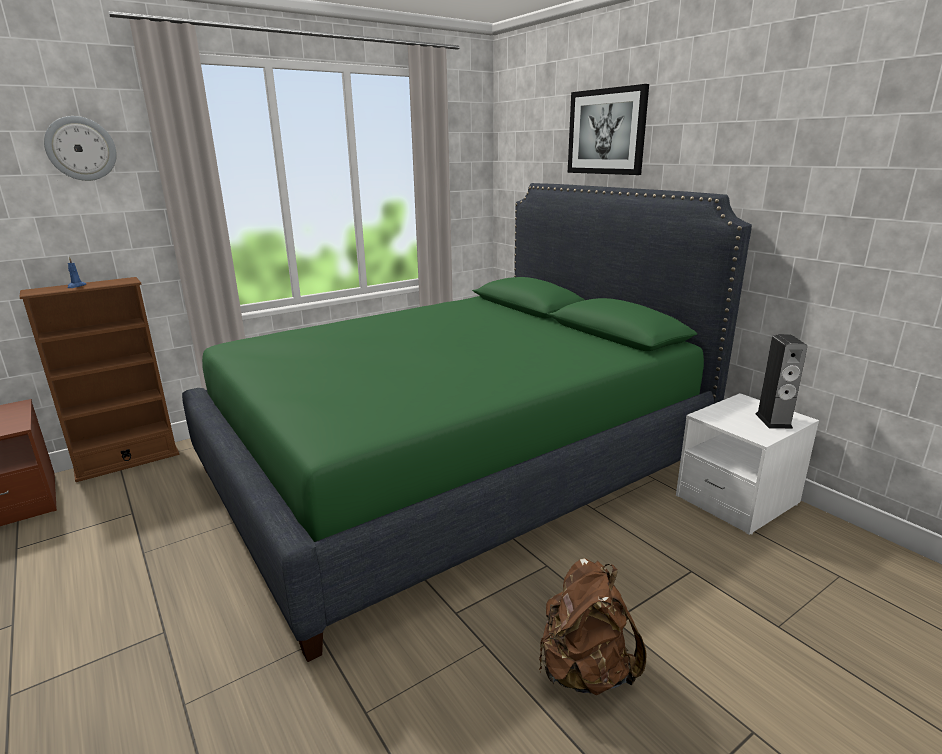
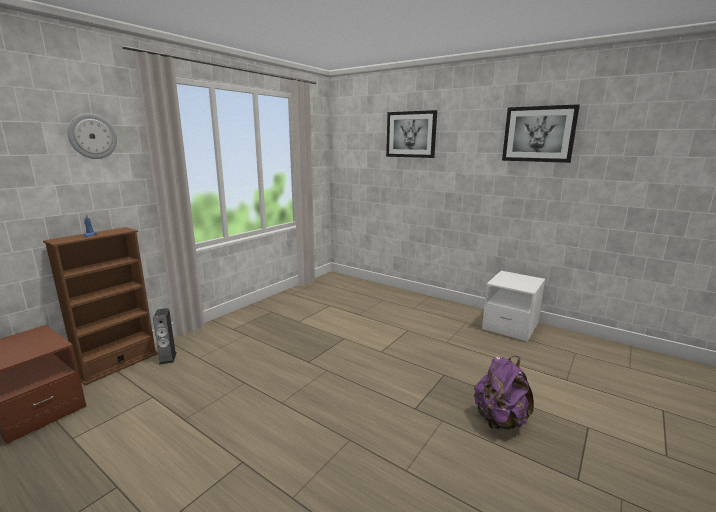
camera: 20 degrees left, 5 degrees down
green bed [182,183,752,662] -> none
brown backpack [539,558,647,695] -> purple backpack [474,356,534,429]
speaker [755,334,807,429] -> speaker moved to [153,308,177,365]
none -> picture [502,104,580,163]

